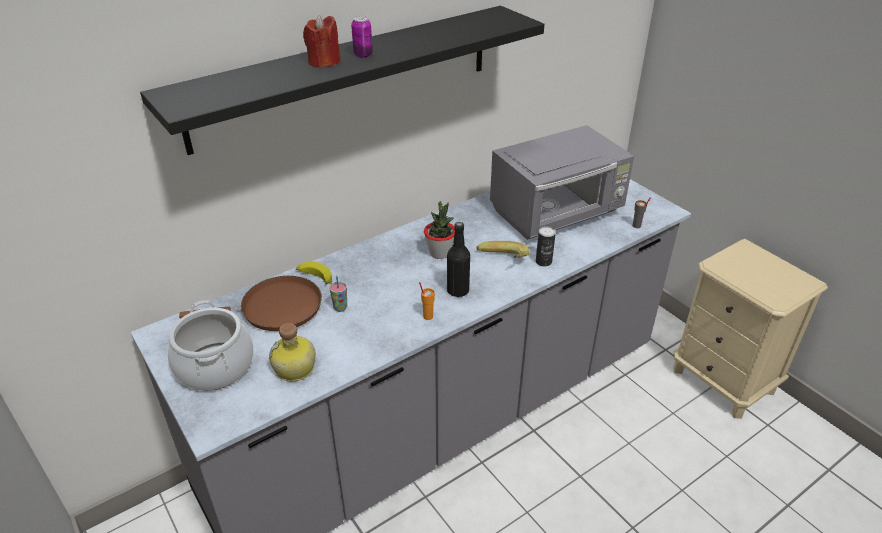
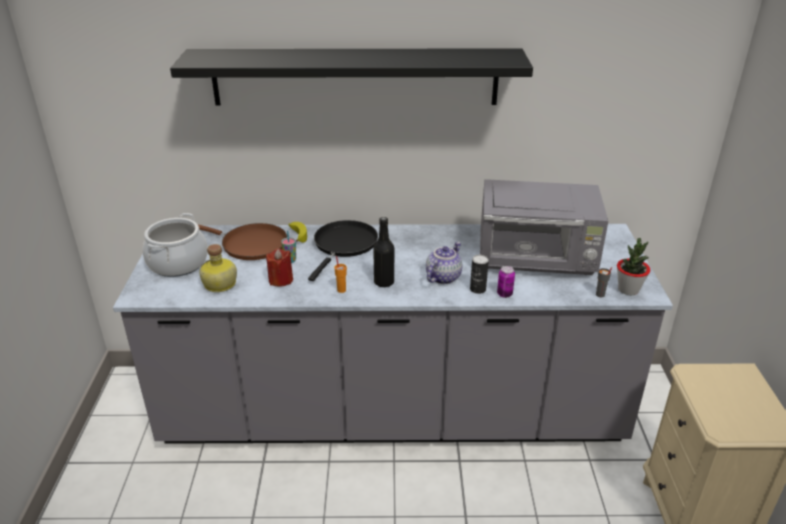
camera: 35 degrees right, 5 degrees down
red candle [303,15,341,68] -> red candle moved to [266,248,293,287]
can [351,16,373,58] -> can moved to [497,266,515,298]
potted plant [424,201,455,259] -> potted plant moved to [617,238,650,295]
banana [476,241,530,258] -> teapot [426,242,462,284]
none -> black frying pan [308,220,378,281]

